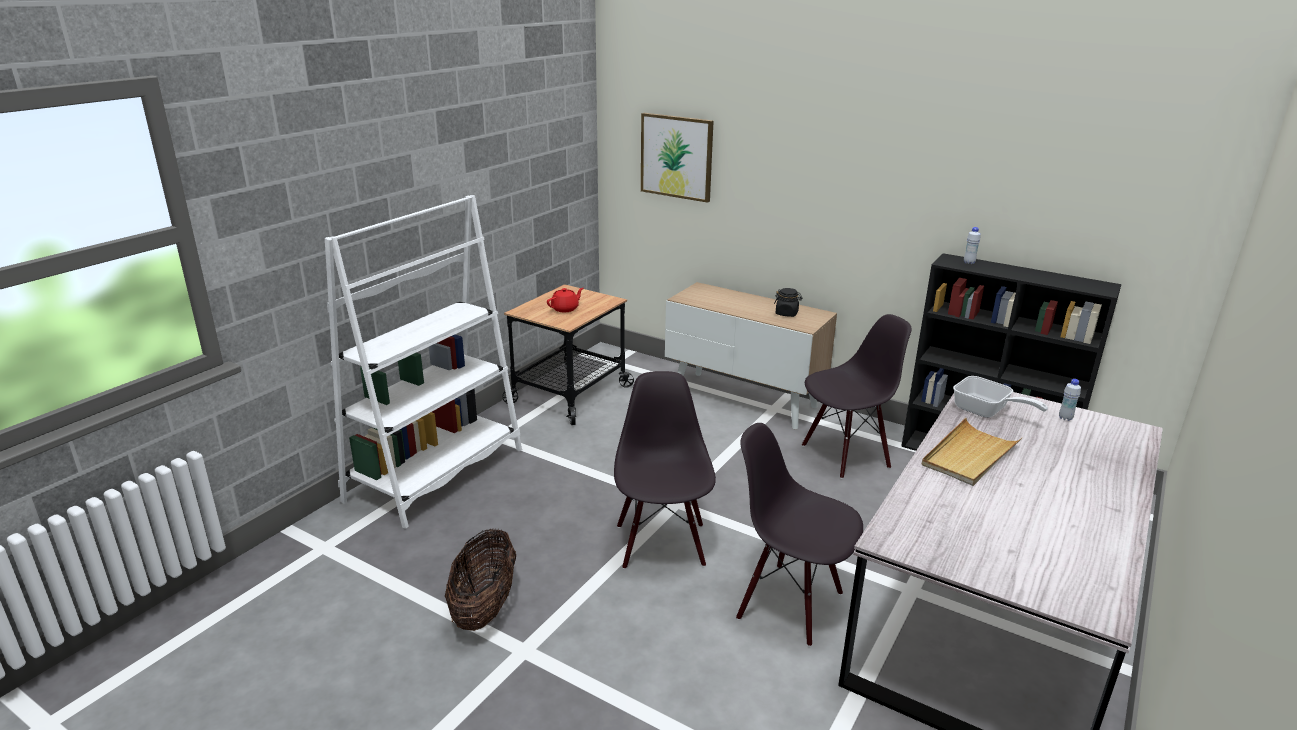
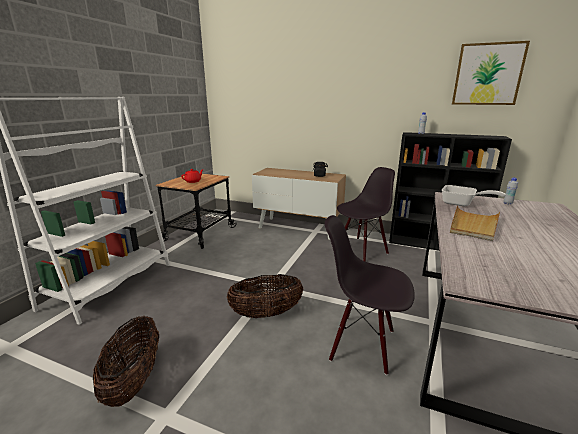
camera: 10 degrees left, 5 degrees down
black chair [614,371,716,569] -> basket [227,274,304,318]
picture [641,113,714,203] -> picture moved to [452,41,530,105]

